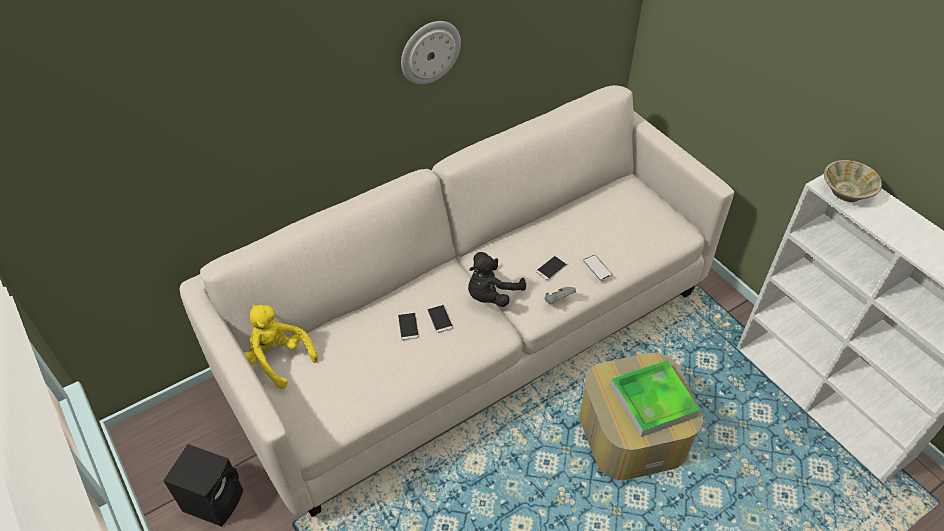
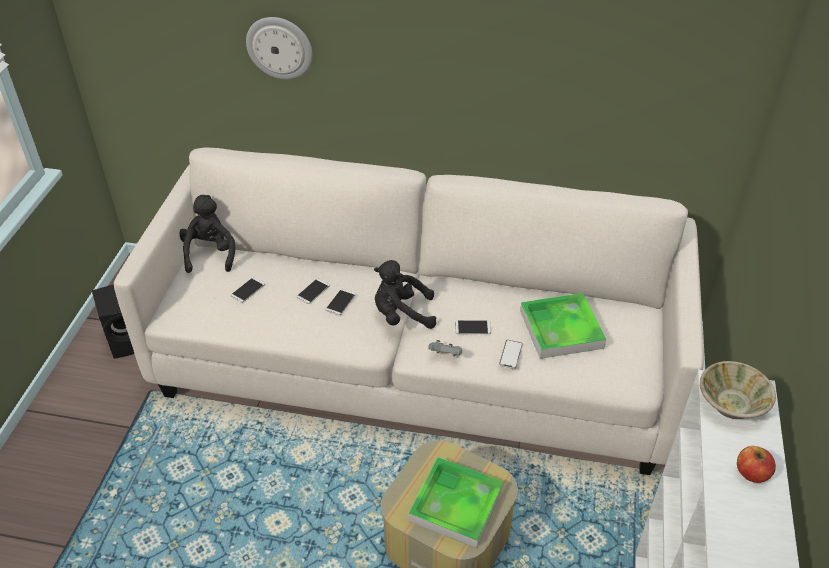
camera: 45 degrees right, 5 degrees down
yellow plush toy [244,305,318,389] -> black plush toy [180,195,235,273]
wall clock [401,21,461,84] -> wall clock moved to [246,17,313,79]
none -> phone [231,277,265,303]
none -> tray [520,293,606,359]
none -> apple [737,446,776,483]

